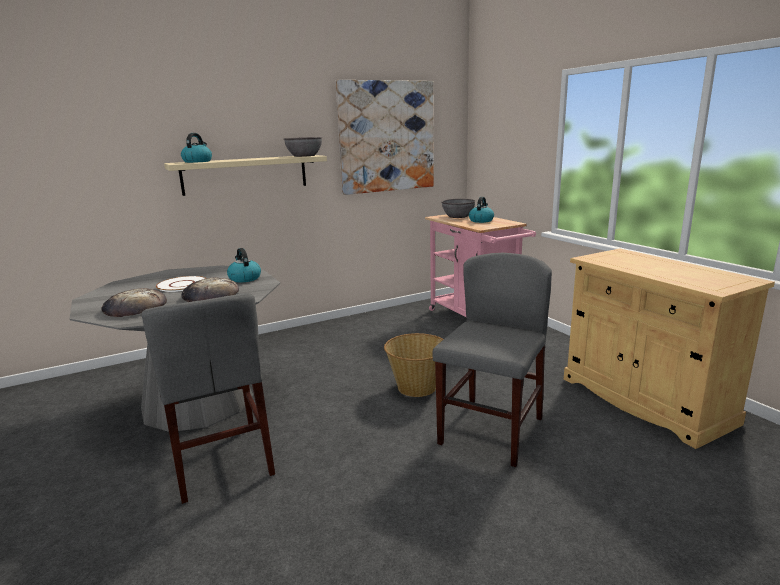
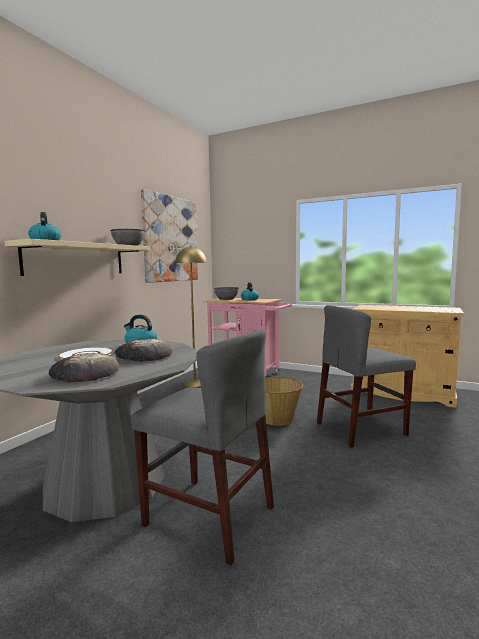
camera: 35 degrees left, 10 degrees down
grey chair [432,253,552,467] -> grey chair turned 105 degrees counterclockwise [317,305,416,448]
none -> yellow floor lamp [175,246,207,387]

